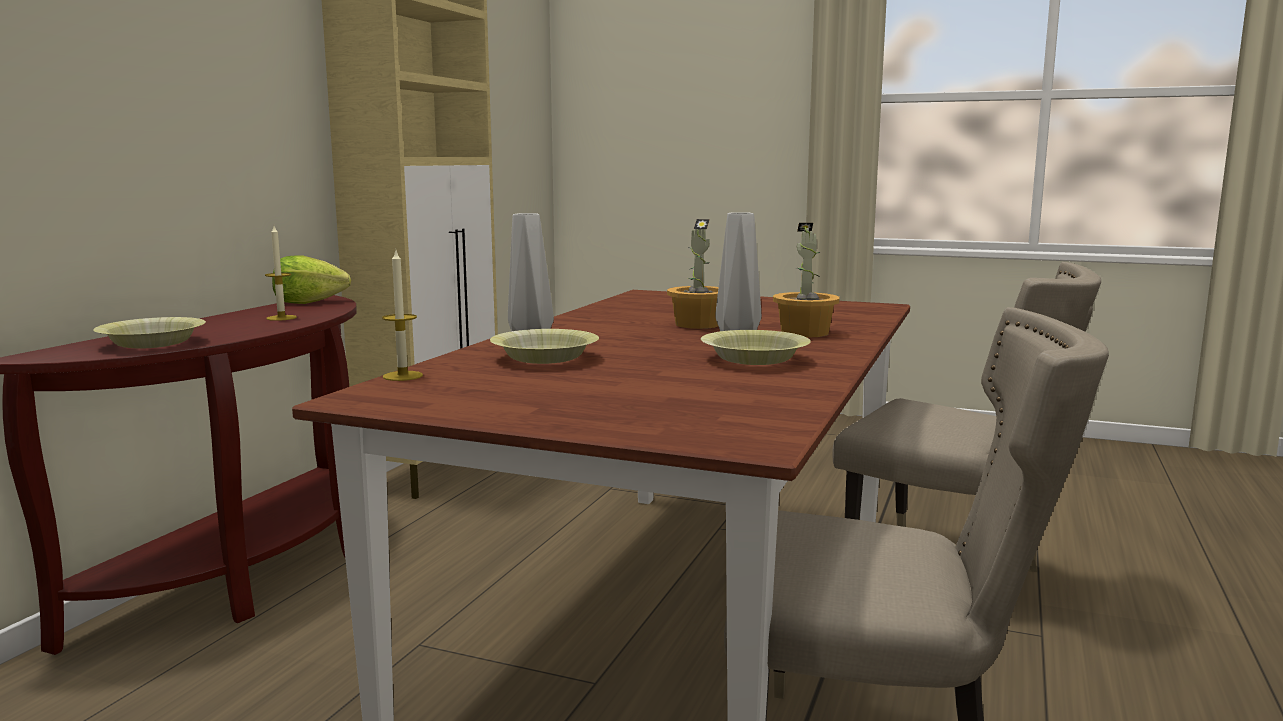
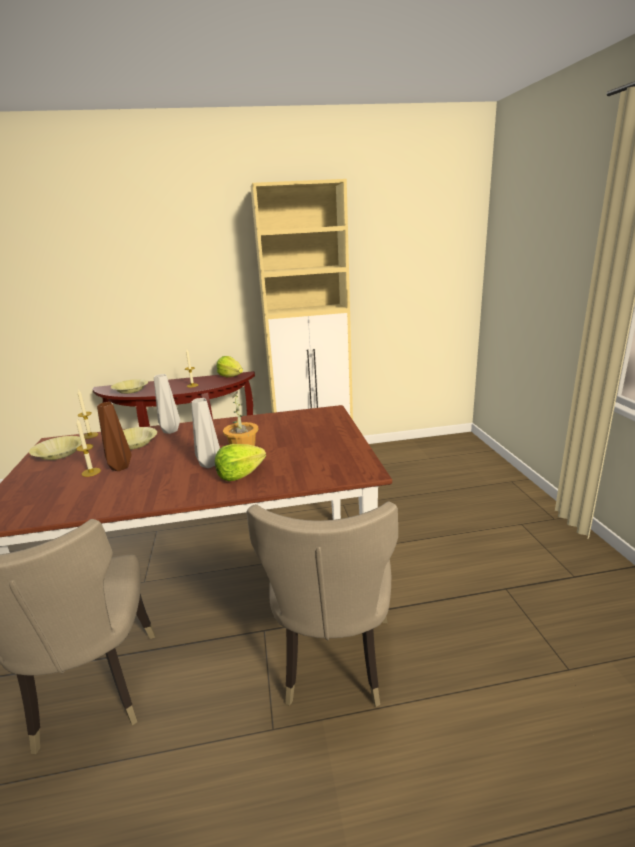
camera: 60 degrees right, 10 degrees up
yellow bowl [701,330,811,365] -> yellow bowl moved to [29,436,82,460]
potted plant [773,223,840,337] -> lettuce [215,444,266,481]
none -> candle [76,419,101,477]
none -> brown vase [97,402,132,471]

